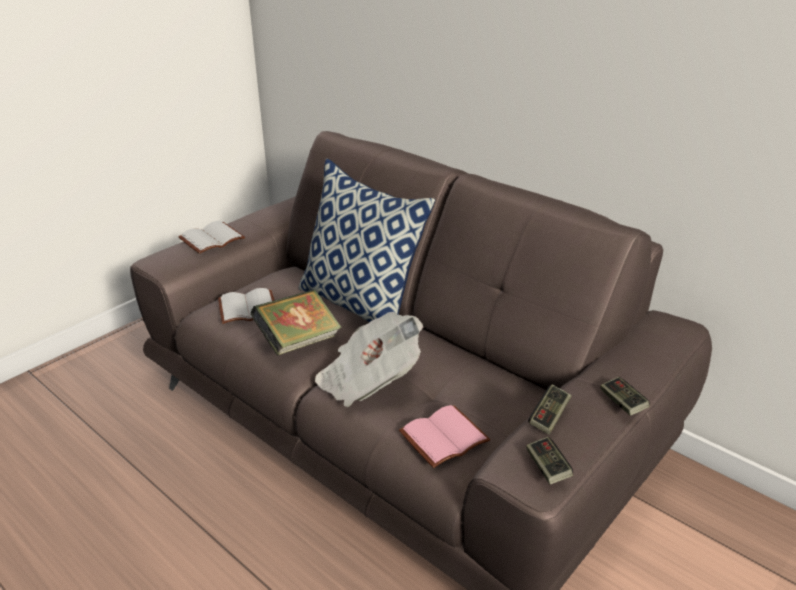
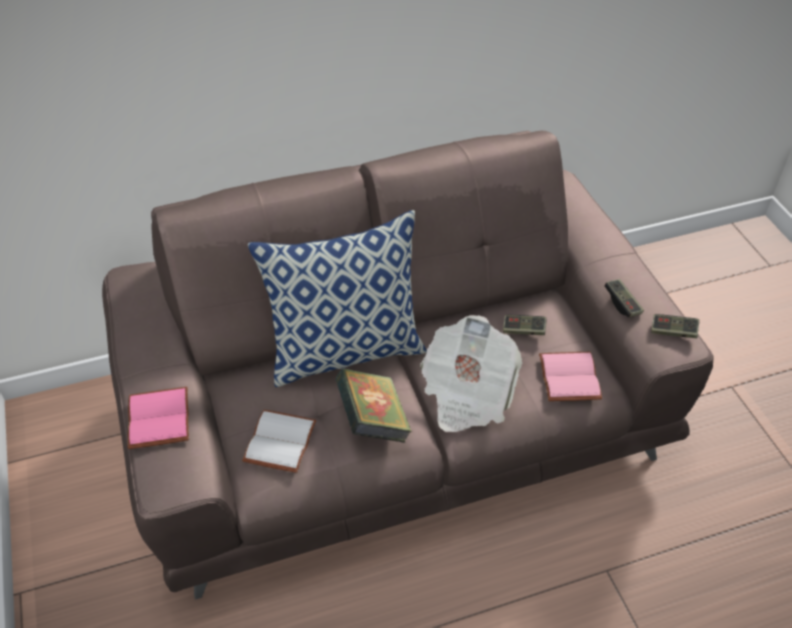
camera: 60 degrees left, 15 degrees up
white book [178,221,245,254] -> pink book [128,387,189,449]
game controller [600,377,650,416] -> game controller moved to [503,315,547,335]

